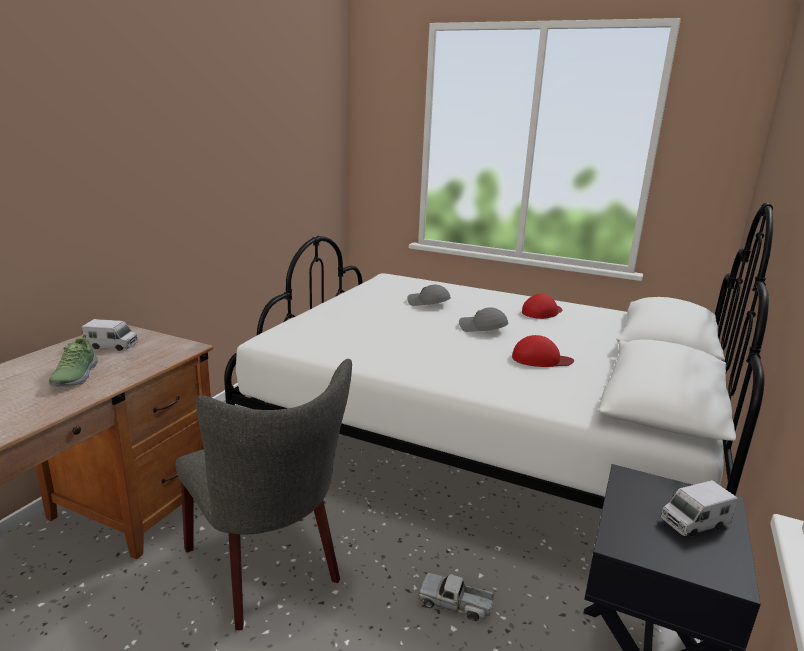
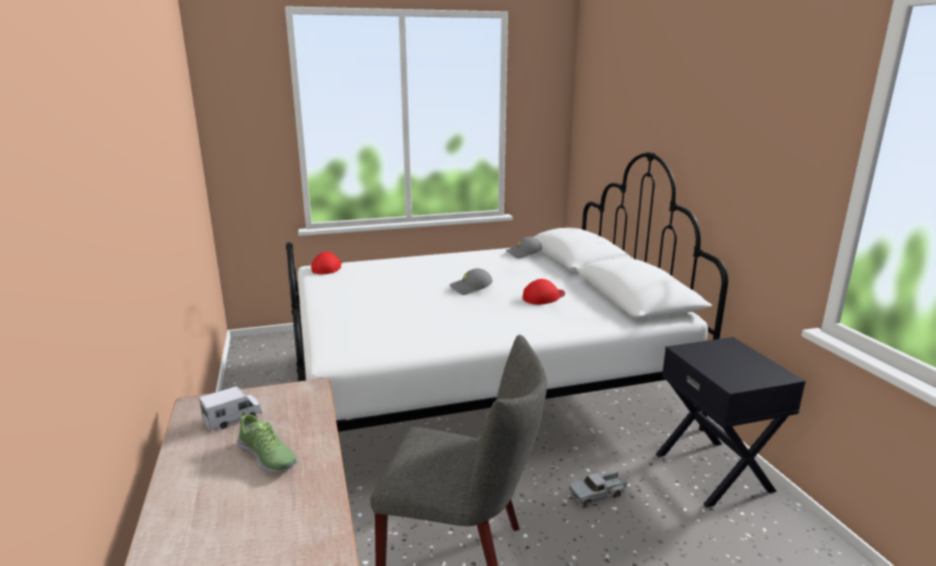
camera: 40 degrees left, 0 degrees up
grey cap [407,284,451,306] -> grey cap moved to [506,237,542,259]
red cap [522,293,562,319] -> red cap moved to [311,252,342,274]
toy truck [661,480,738,536] -> none

